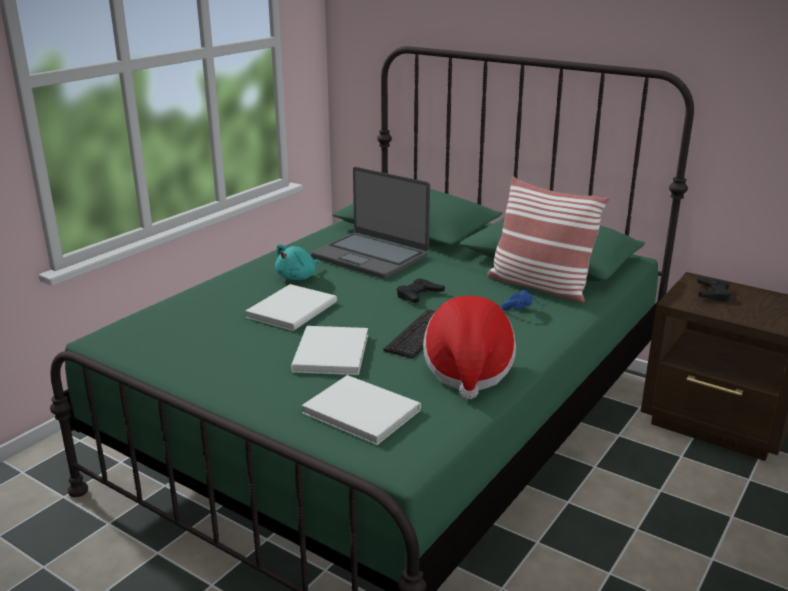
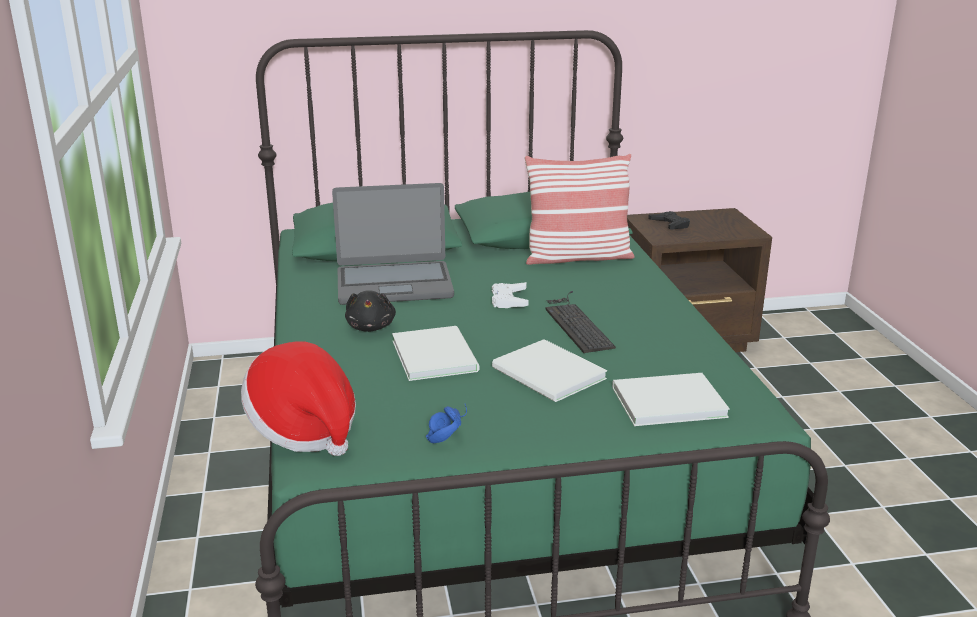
camera: 45 degrees left, 0 degrees up
turquoise plush toy [275,244,320,280] -> black plush toy [345,290,396,332]
black game controller [397,278,445,303] -> white game controller [492,282,529,308]
hat [423,296,516,399] -> hat moved to [241,341,356,456]
blue headphones [501,290,550,311] -> blue headphones moved to [426,404,467,444]

